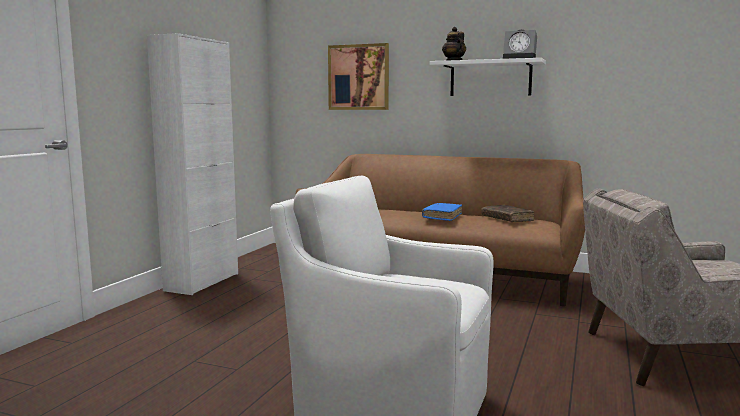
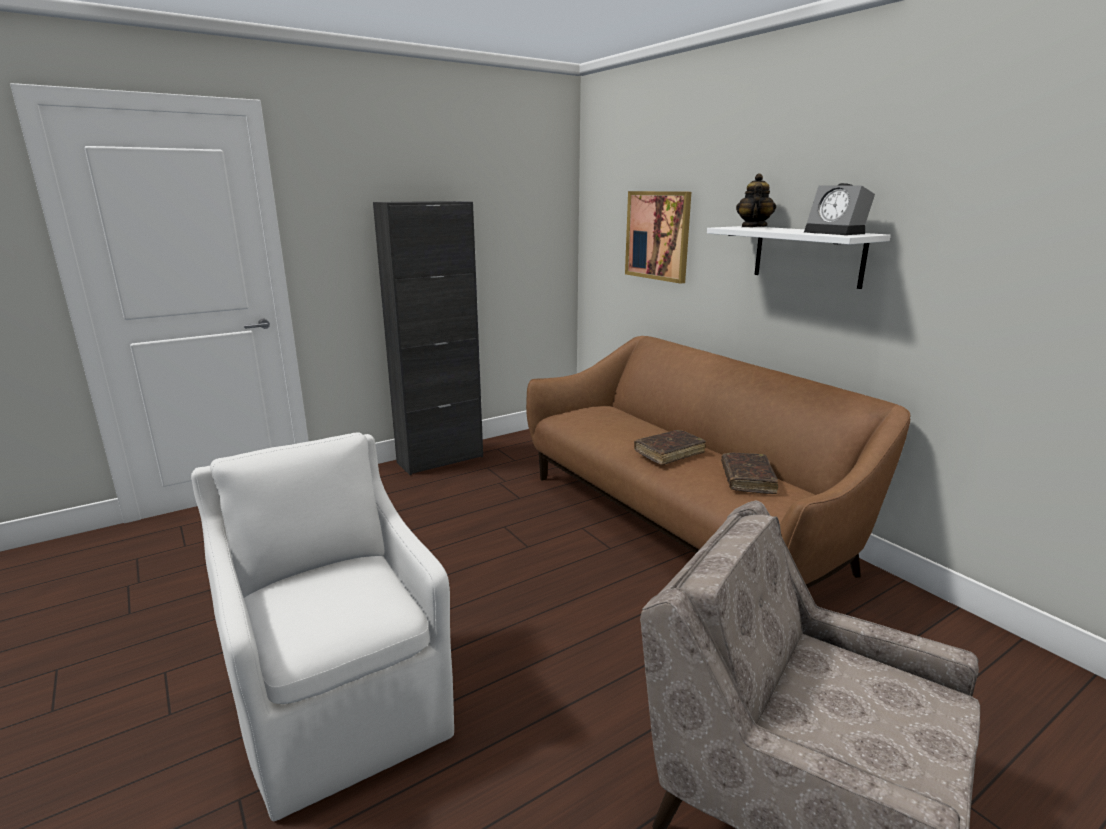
camera: 35 degrees right, 10 degrees up
white cabinet [147,33,238,295] -> black cabinet [373,201,483,475]
blue book [422,203,462,221] -> brown book [634,430,706,465]

